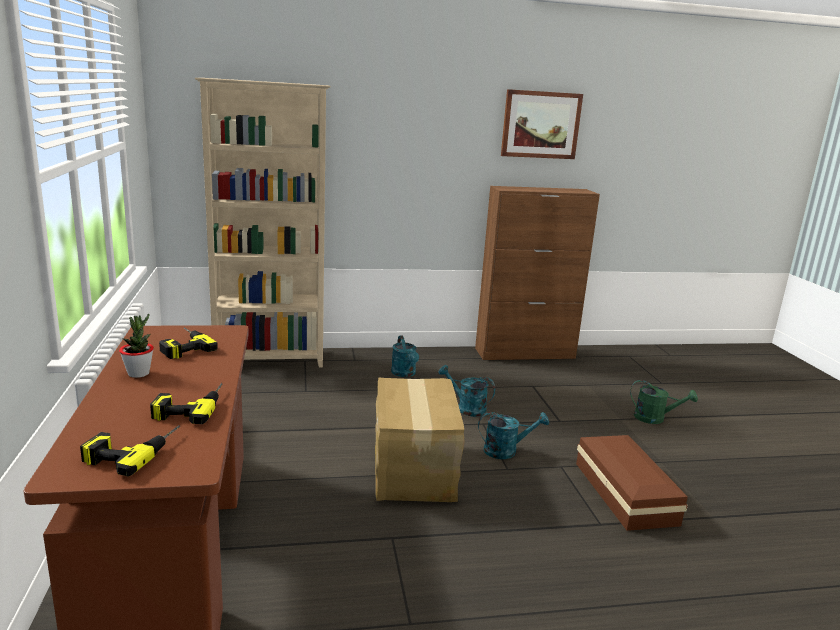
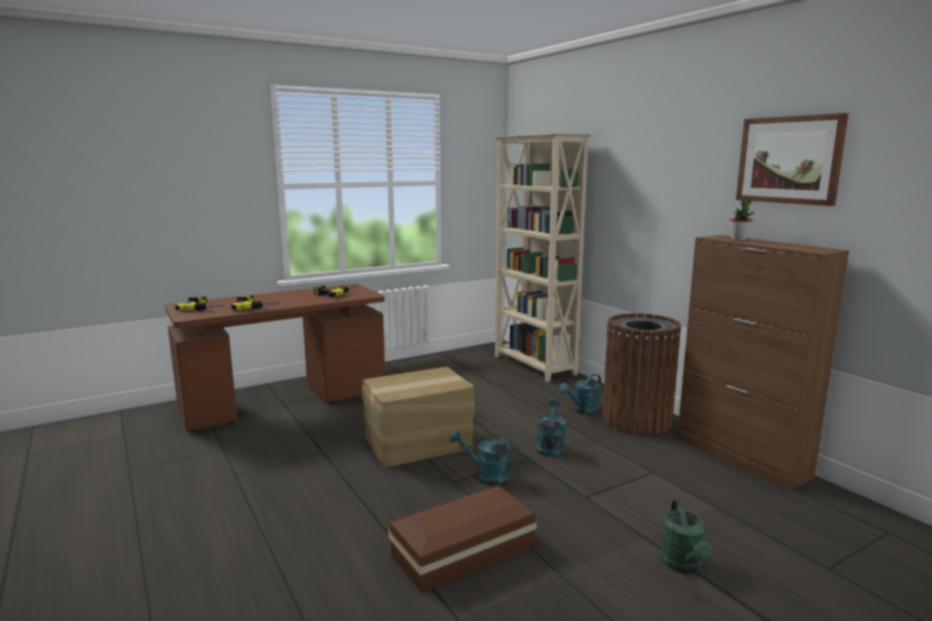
camera: 70 degrees right, 5 degrees down
potted plant [119,313,154,378] -> potted plant moved to [729,195,755,240]
turquoise watering can [478,412,549,459] -> turquoise watering can turned 135 degrees clockwise [450,430,520,486]
none -> brown trash can [602,313,681,436]

